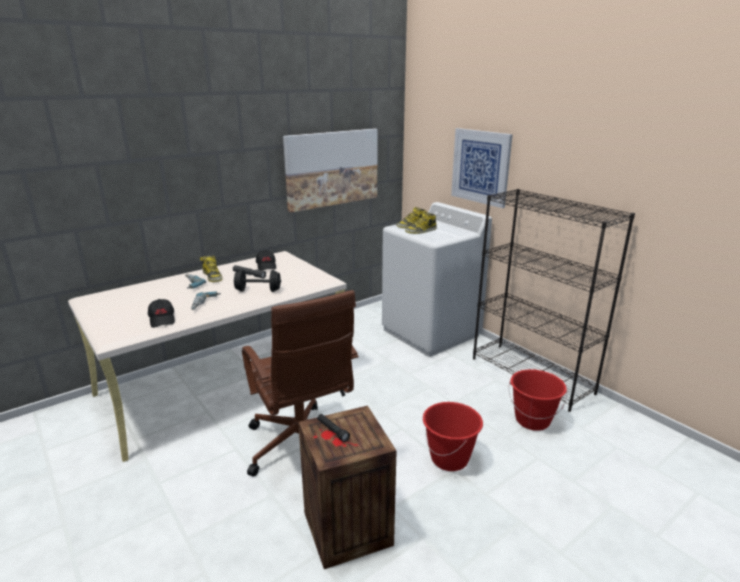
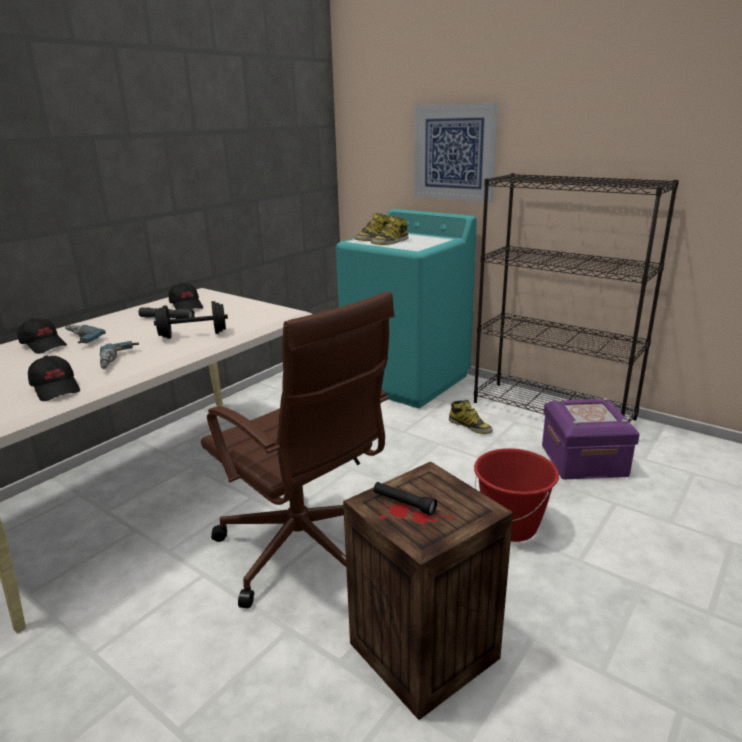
camera: 15 degrees left, 0 degrees up
boot [200,255,222,282] -> boot moved to [449,399,493,434]
picture [283,129,378,213] -> none
white washing machine [382,202,492,357] -> turquoise washing machine [336,209,477,408]
red bucket [509,369,567,431] -> purple storage box [542,398,640,480]
none -> black cap [17,318,67,354]

